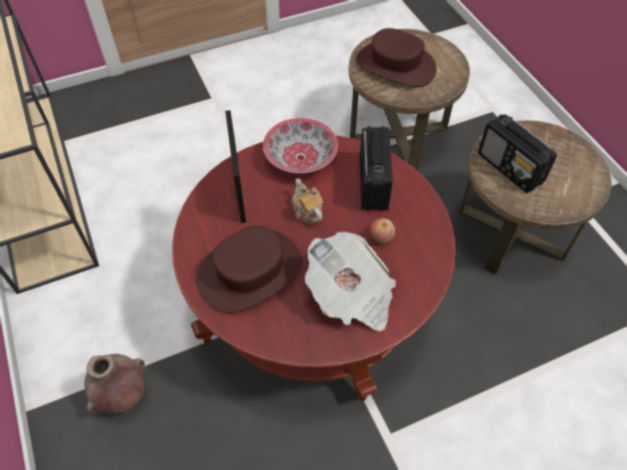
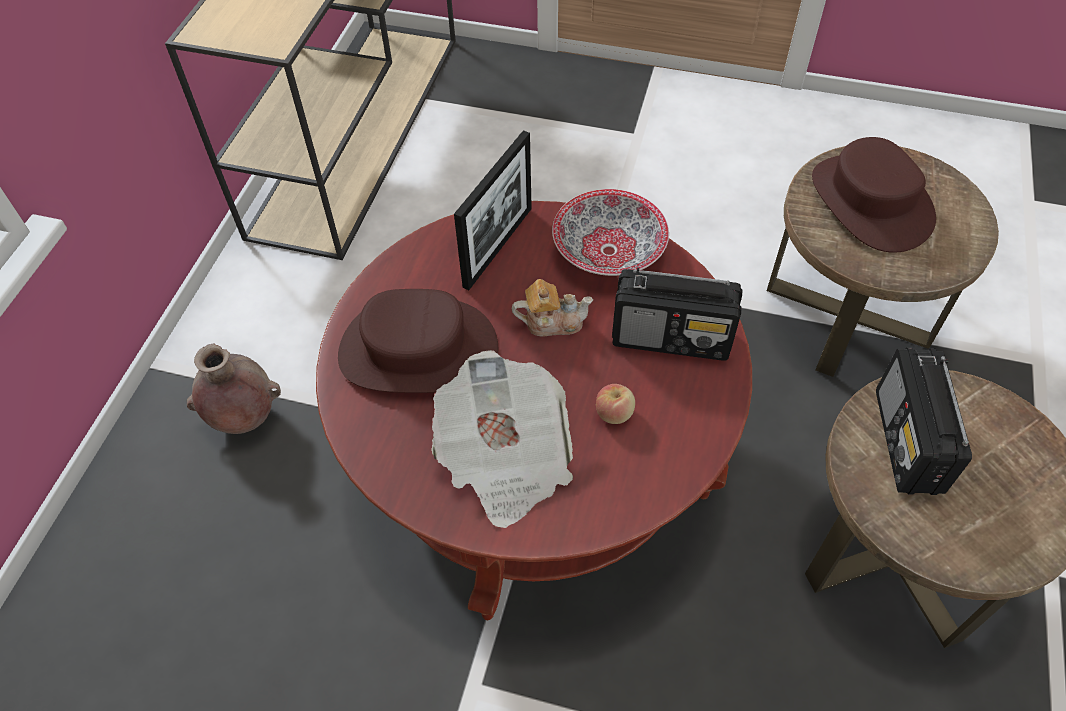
camera: 40 degrees right, 0 degrees up
teapot [292,178,323,224] -> teapot turned 75 degrees clockwise [512,279,594,337]
radio [360,126,393,211] -> radio turned 60 degrees clockwise [612,268,743,361]

